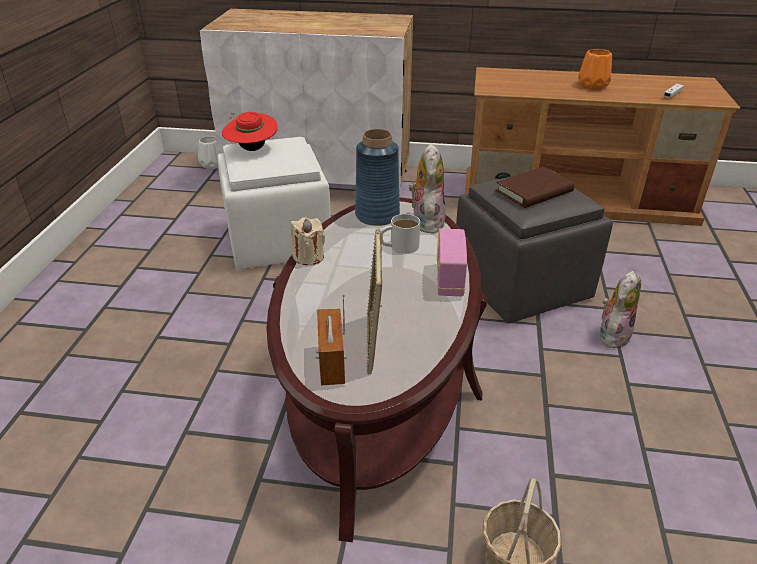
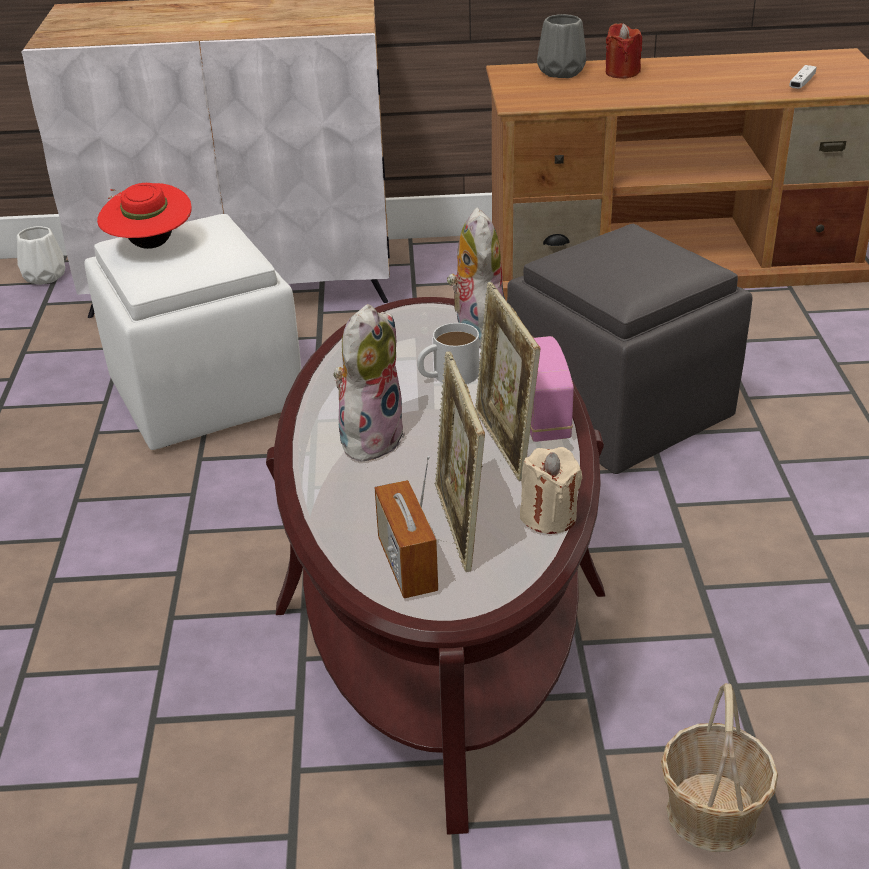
camera: 10 degrees left, 0 degrees up
beige candle [291,217,325,265] -> beige candle moved to [520,447,583,534]
blue vase [355,129,400,226] -> none
brown book [495,167,575,208] -> none
orange vase [578,49,612,90] -> none
plush toy [600,271,641,348] -> plush toy moved to [333,304,406,462]
none -> picture frame [475,282,540,481]
none -> grey vase [537,14,586,78]
none -> red candle [606,23,642,78]

